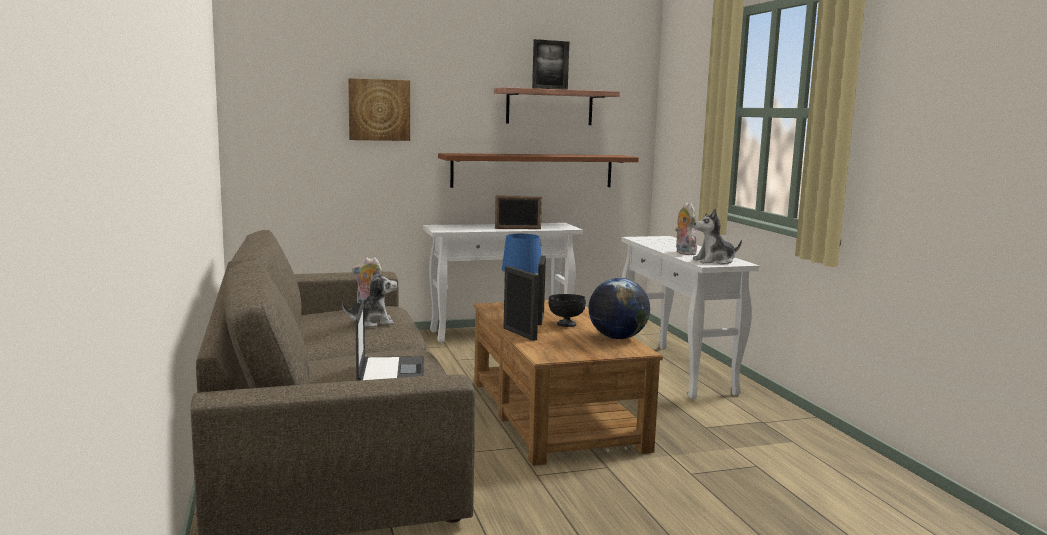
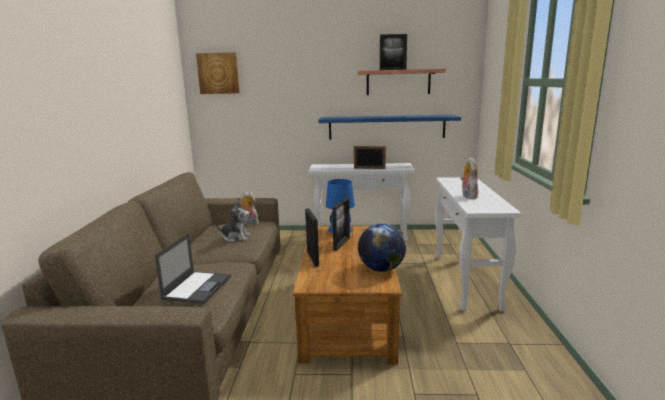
camera: 20 degrees right, 5 degrees up
picture [348,78,410,141] -> picture moved to [196,52,240,94]
brown shelf [438,153,639,188] -> blue shelf [318,115,461,140]
black bowl [548,294,586,327] -> none
plush toy [693,209,742,264] -> none

